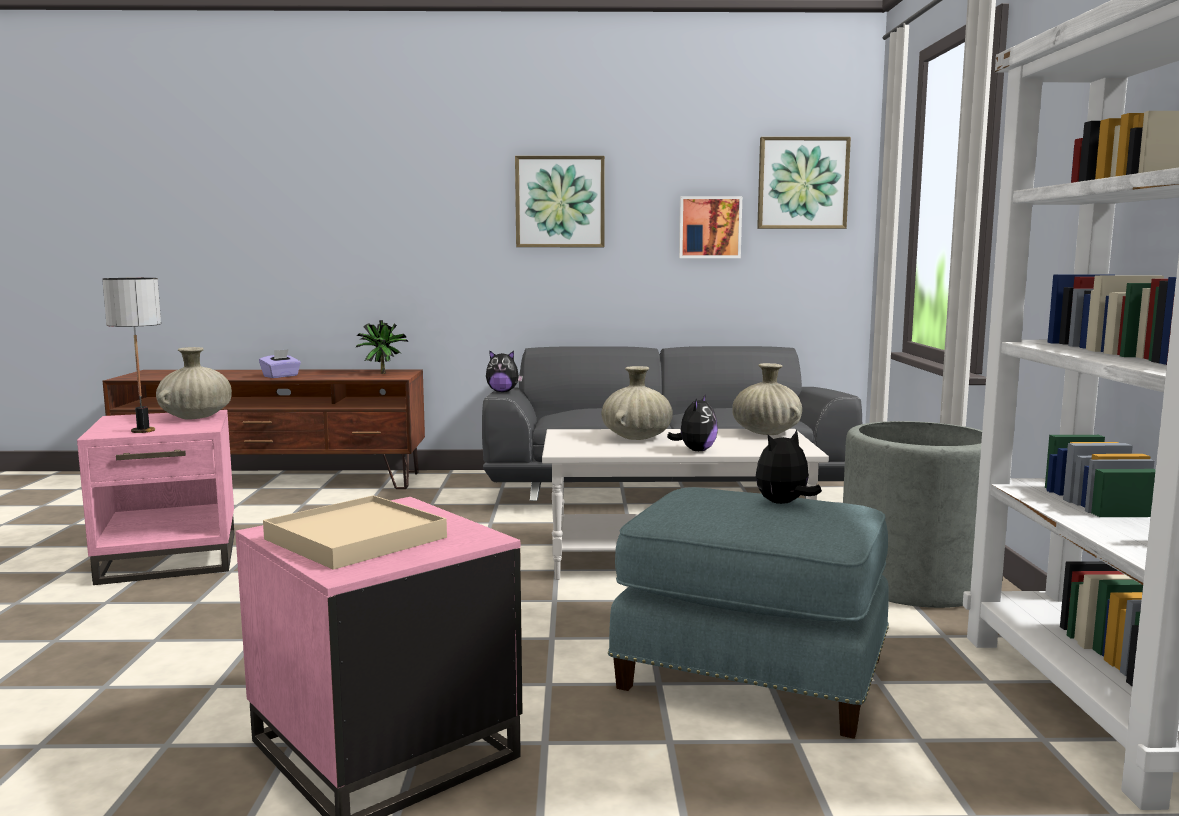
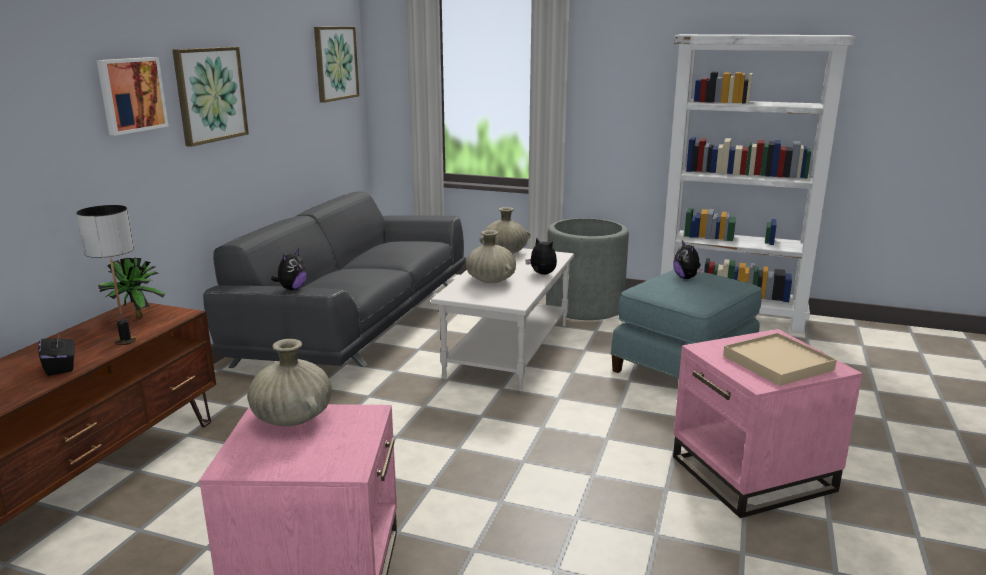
camera: 70 degrees left, 10 degrees up
table lamp [102,278,161,433] -> table lamp moved to [76,205,136,345]
purple tissue box [259,349,301,378] -> black tissue box [38,331,75,376]
picture [679,196,742,258] -> picture moved to [97,57,169,136]

